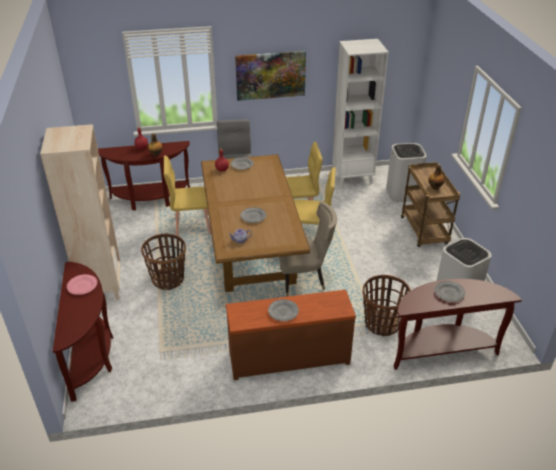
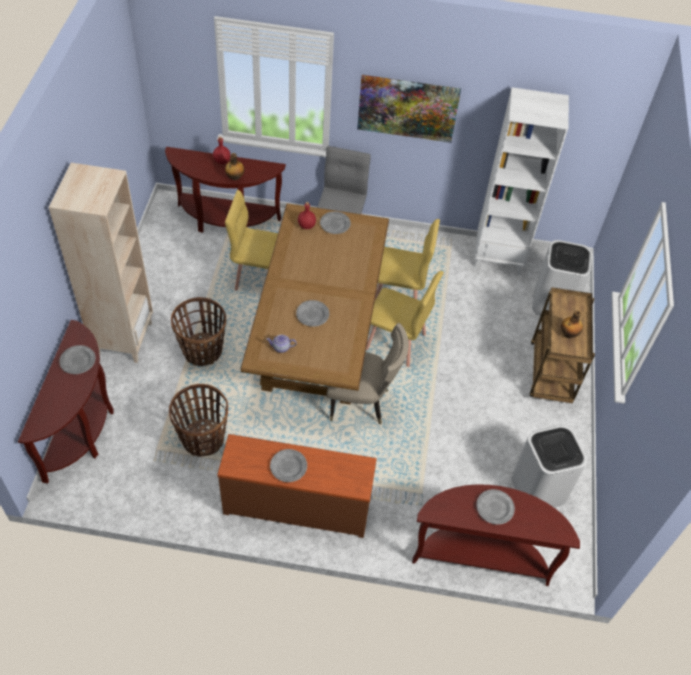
camera: 15 degrees right, 15 degrees up
pink plate [67,274,97,295] -> grey plate [59,345,96,374]
basket [363,275,411,336] -> basket moved to [169,384,228,457]

